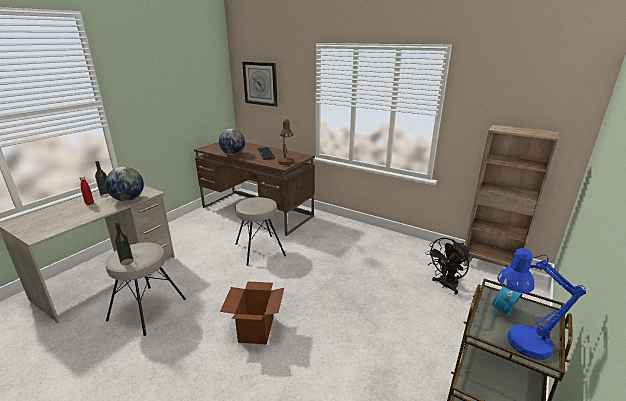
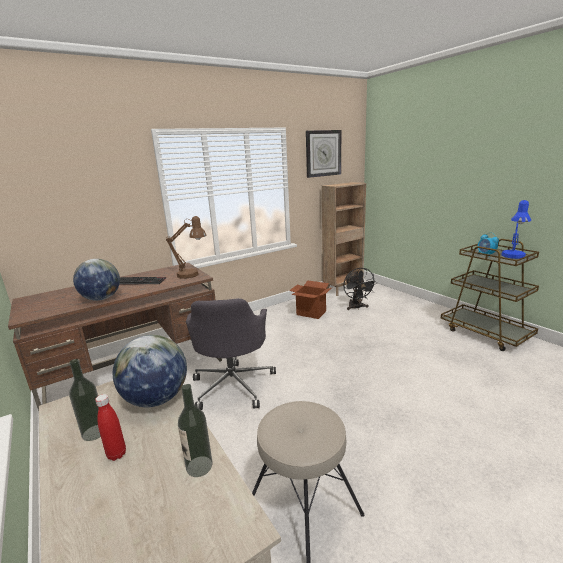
camera: 65 degrees left, 5 degrees down
bottle [114,222,134,265] -> bottle moved to [178,384,213,477]
cardboard box [220,282,284,344] -> cardboard box moved to [289,280,331,319]
beige stool [235,197,286,266] -> grey office chair [186,298,276,410]
wall clock [242,61,278,107] -> wall clock moved to [306,130,341,178]

